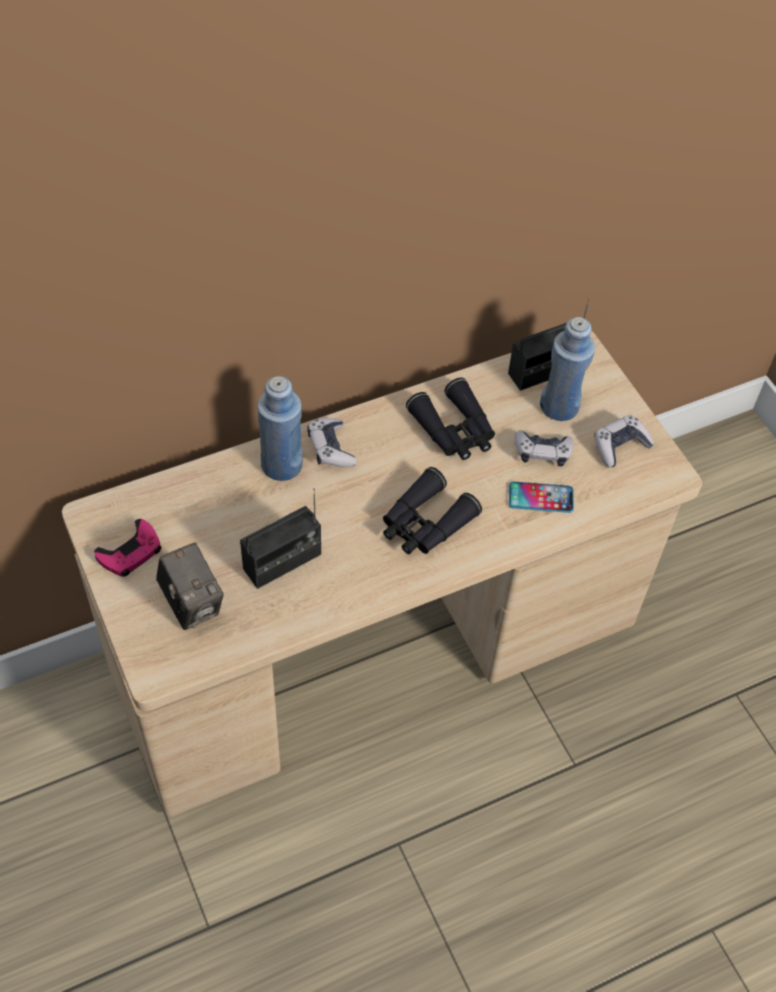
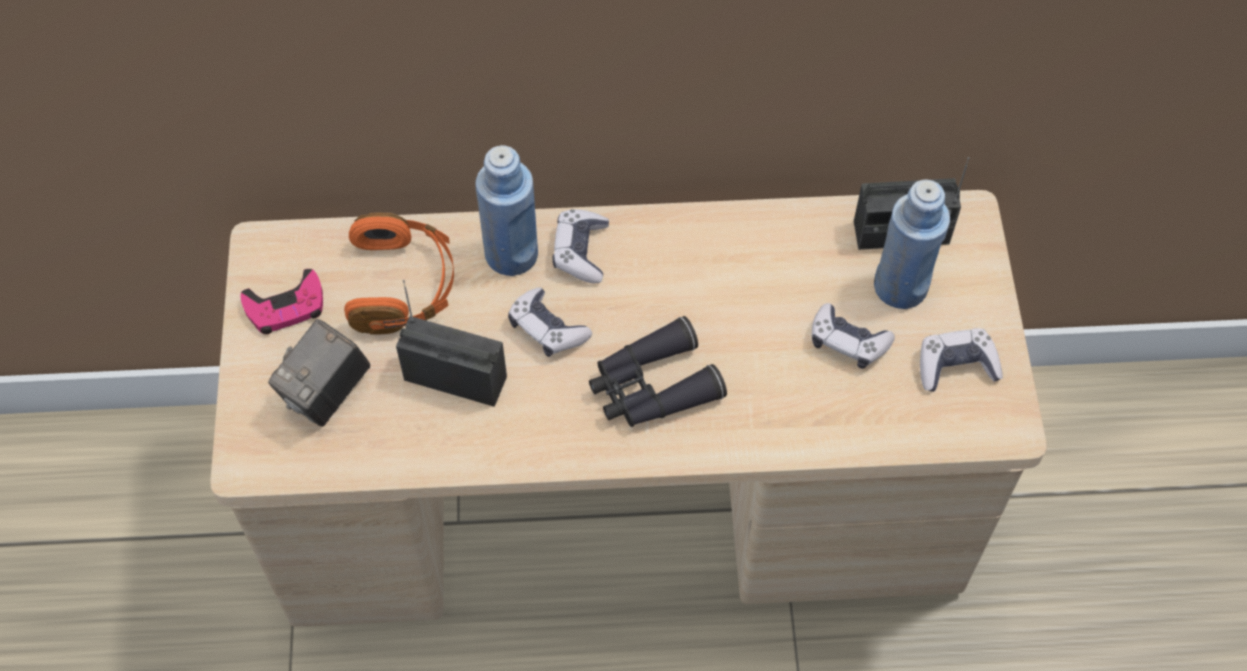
camera: 25 degrees right, 5 degrees up
camera [156,543,224,630] -> camera turned 45 degrees clockwise [268,319,370,427]
radio [240,488,321,589] -> radio turned 150 degrees counterclockwise [396,280,507,407]
black binoculars [406,378,495,460] -> none
phone [509,482,574,513] -> none
none -> orange headphones [344,212,454,335]
none -> game controller [508,287,592,357]

